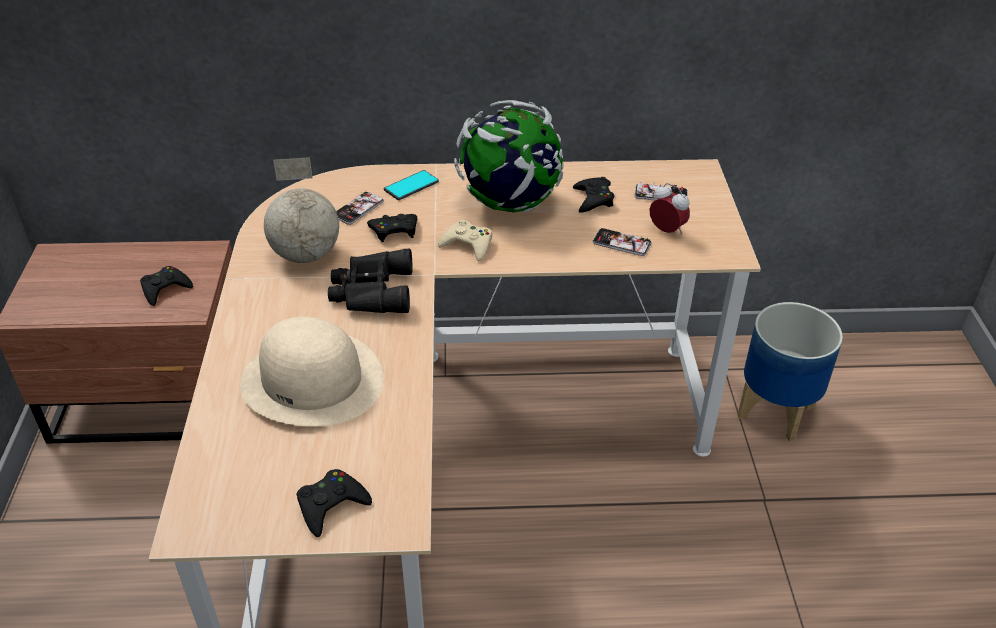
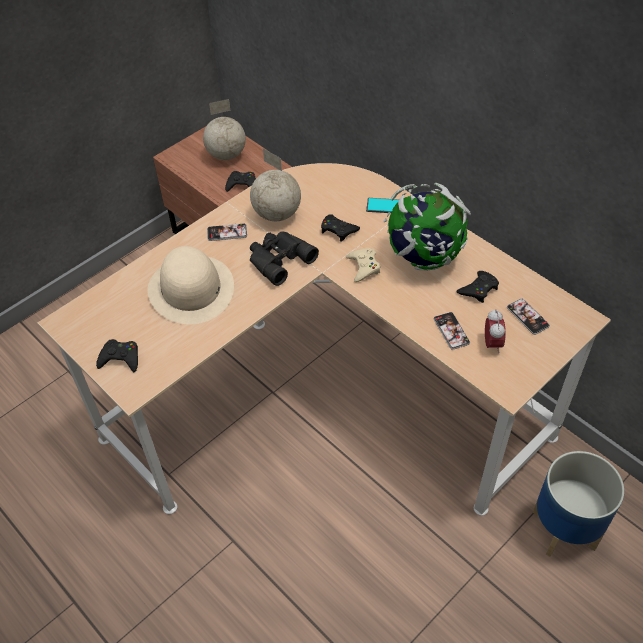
camera: 50 degrees right, 10 degrees up
phone [336,191,384,225] -> phone moved to [207,223,247,241]
none -> globe [203,99,246,160]

